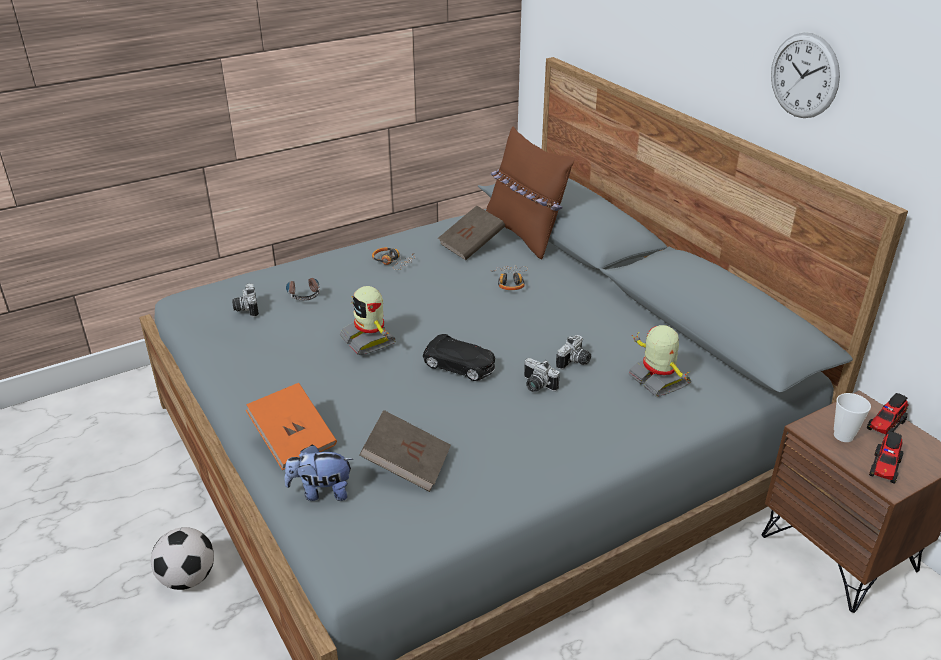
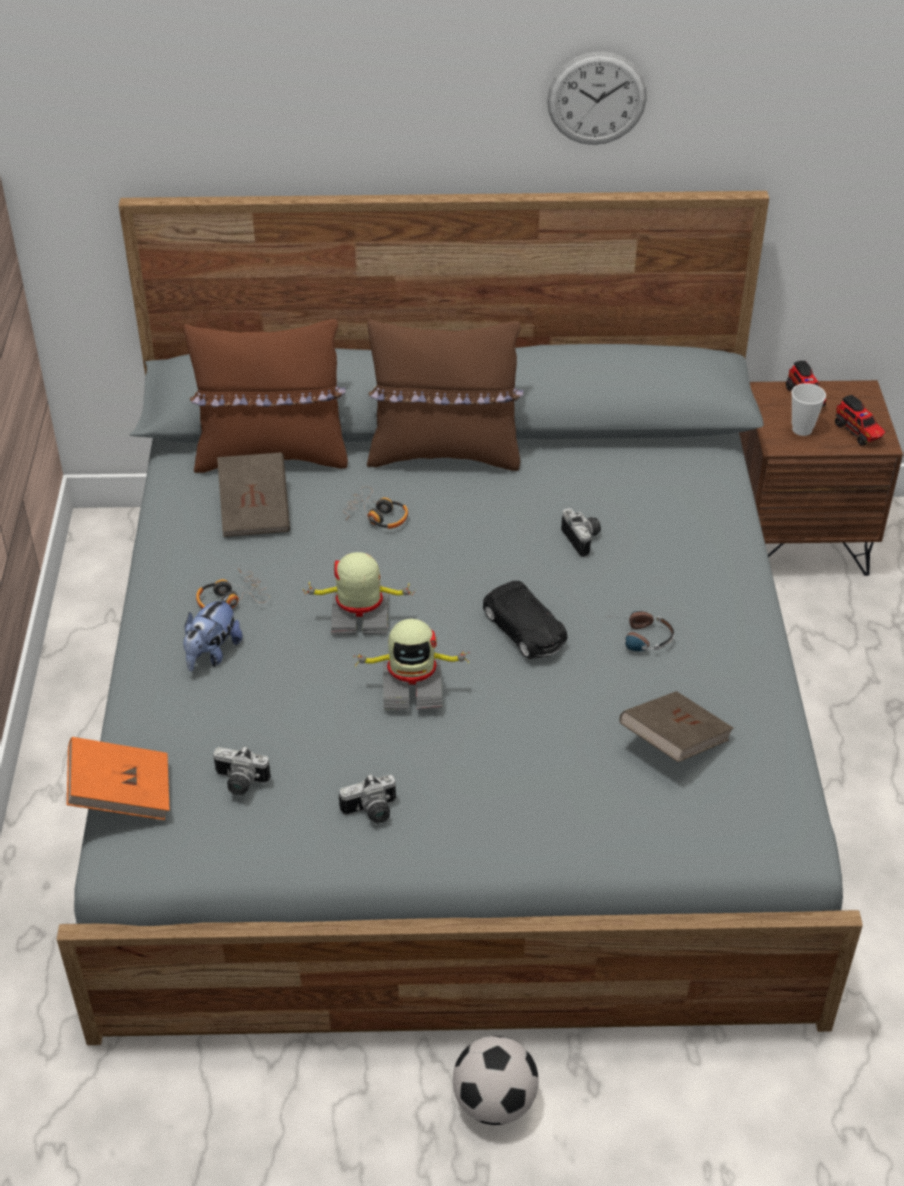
camera: 60 degrees left, 10 degrees up
orange book [246,383,337,470] -> orange book moved to [67,737,170,820]
plush toy [285,445,353,501] -> plush toy moved to [183,595,242,671]
headphones [286,278,320,301] -> headphones moved to [611,611,674,651]
black toy car [423,334,495,381] -> black toy car turned 90 degrees clockwise [483,581,567,659]
camera [524,358,560,392] -> camera moved to [339,774,396,824]
toy robot [629,325,691,397] -> toy robot moved to [303,552,415,634]
none -> brown pillow [367,319,524,471]

